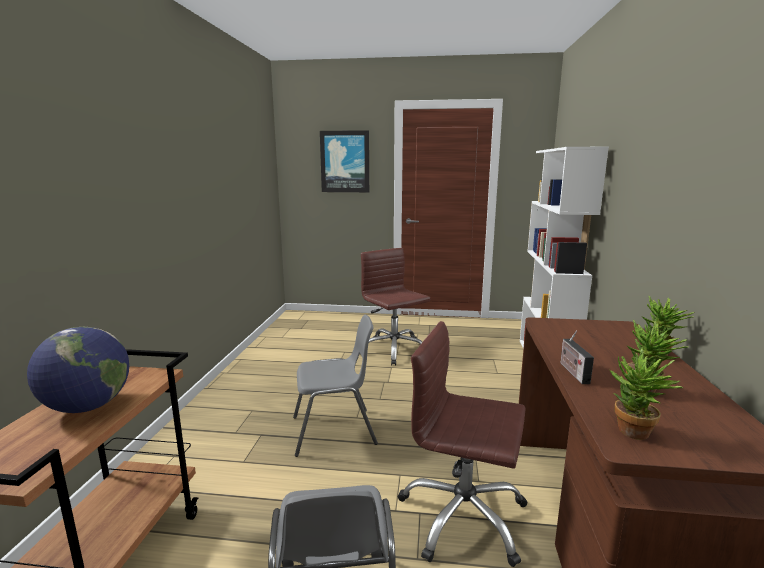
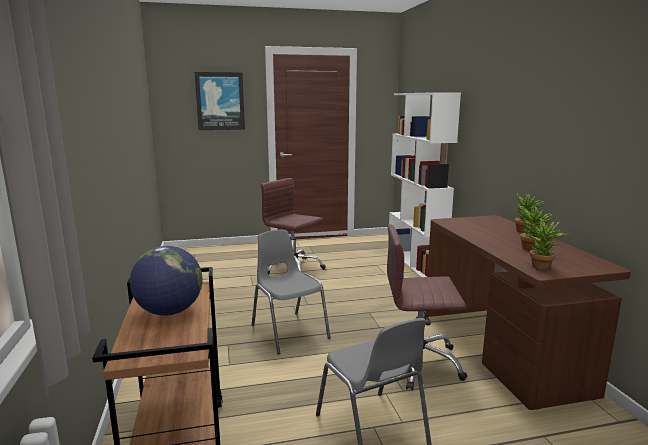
camera: 20 degrees left, 0 degrees up
grey chair [293,315,378,457] -> grey chair turned 90 degrees counterclockwise [251,230,331,355]
radio [561,331,594,384] -> none

